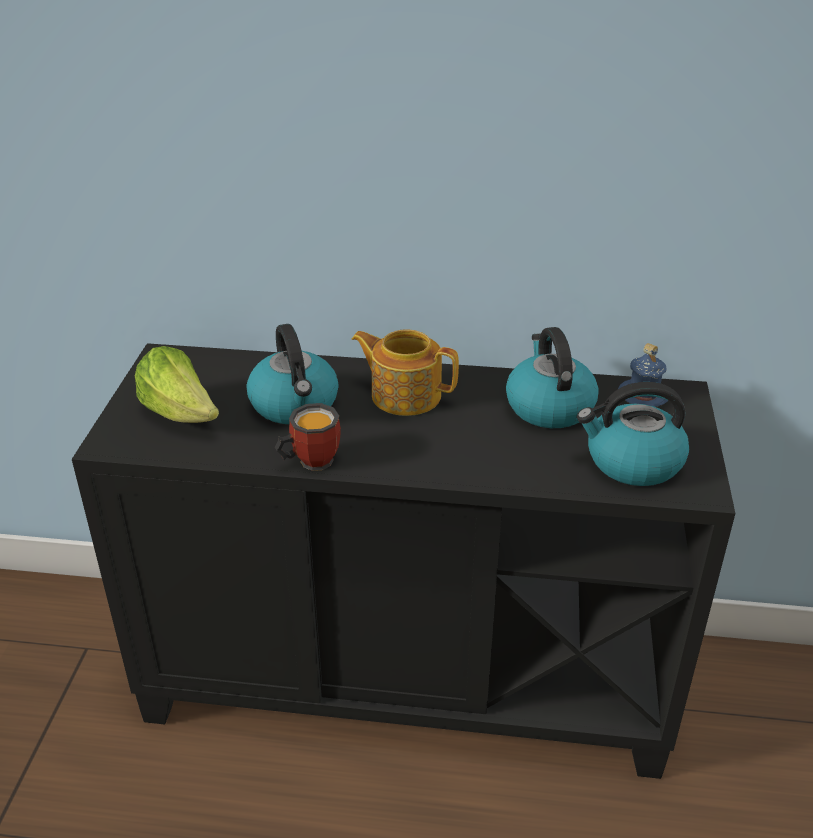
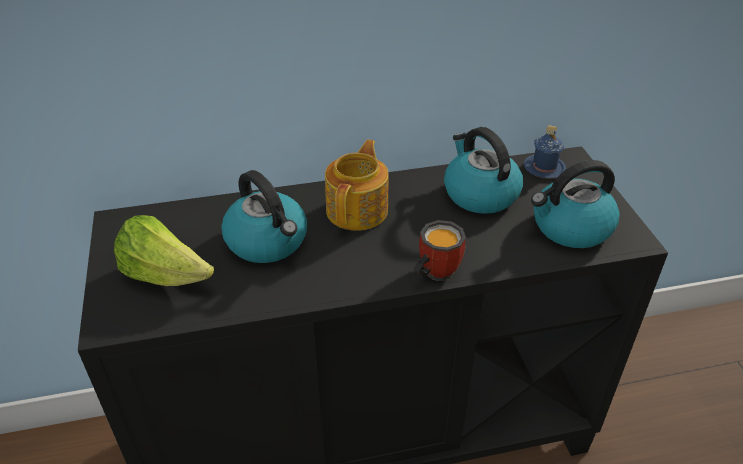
camera: 20 degrees left, 5 degrees up
mug [275,403,341,471] -> mug moved to [414,220,466,281]
teapot [352,329,459,416] -> teapot turned 105 degrees clockwise [325,140,389,231]

